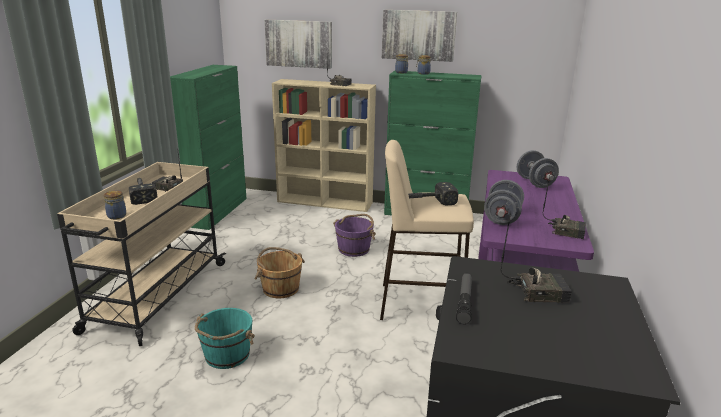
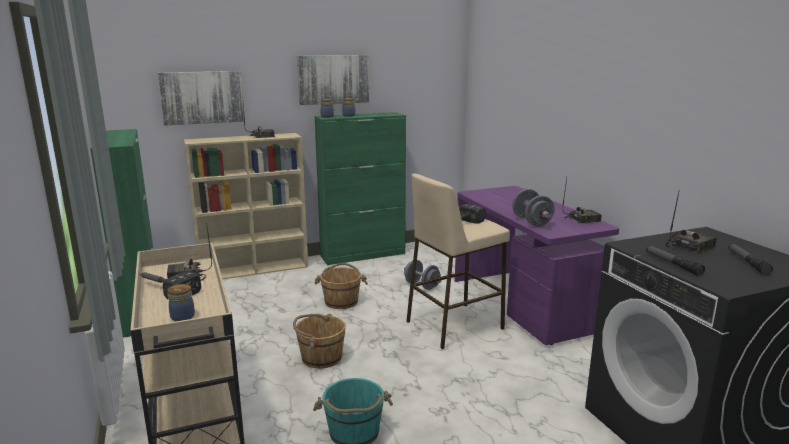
camera: 35 degrees left, 5 degrees down
purple bucket [333,214,376,257] -> brown bucket [315,263,368,309]
grey dumbbell [517,150,559,188] -> grey dumbbell moved to [404,260,441,290]
none -> flashlight [728,243,773,275]

